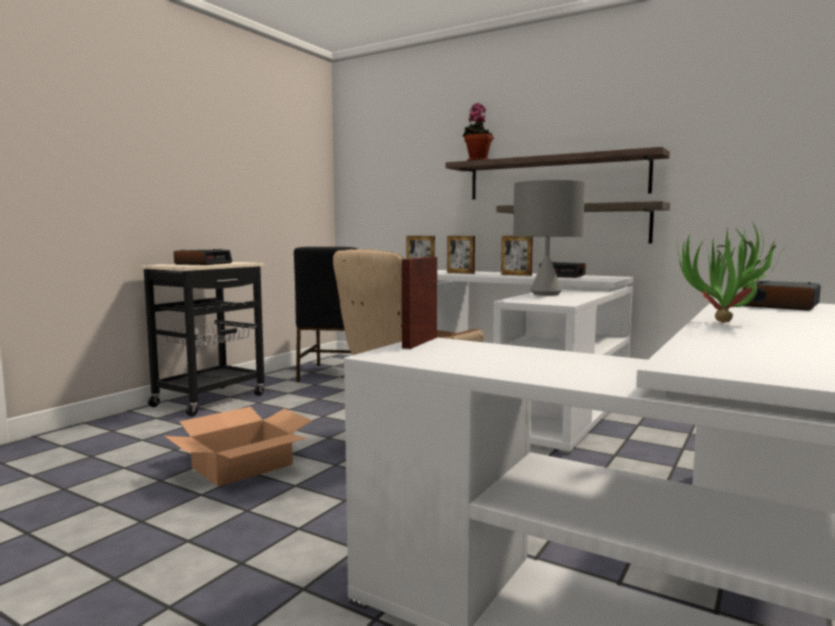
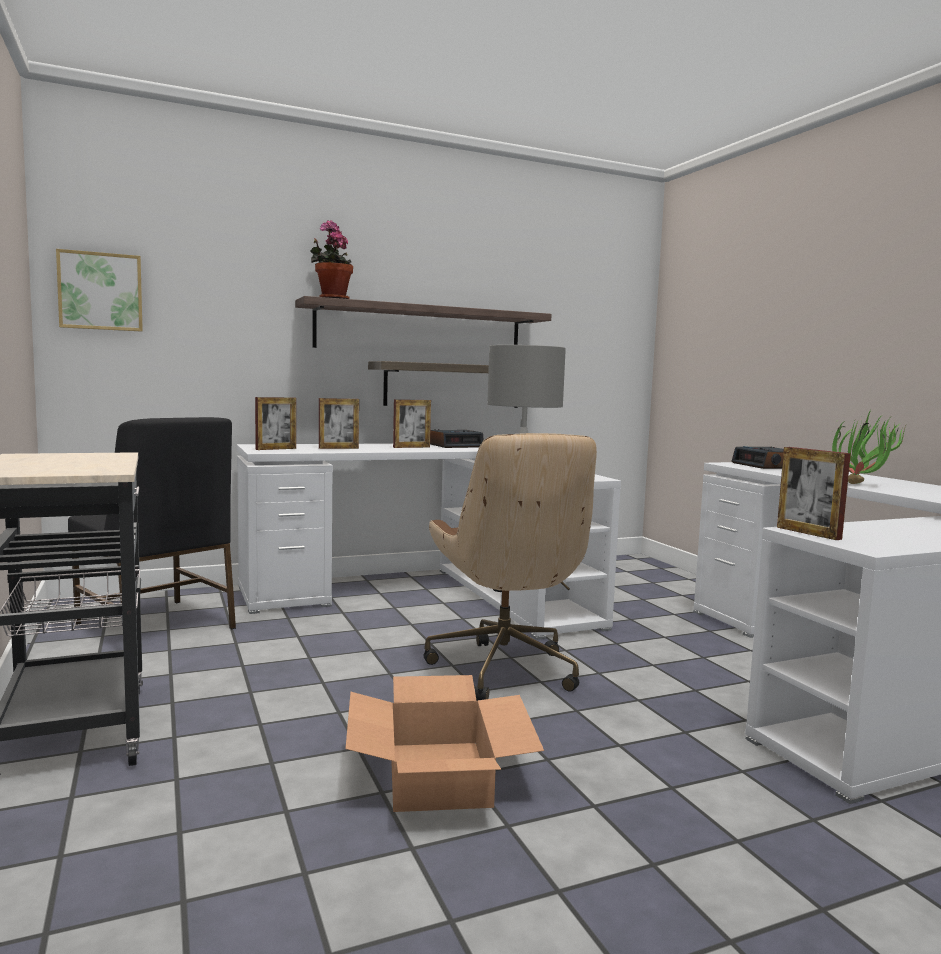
camera: 55 degrees left, 0 degrees up
alarm clock [174,249,232,265] -> none
none -> picture [56,249,143,332]

